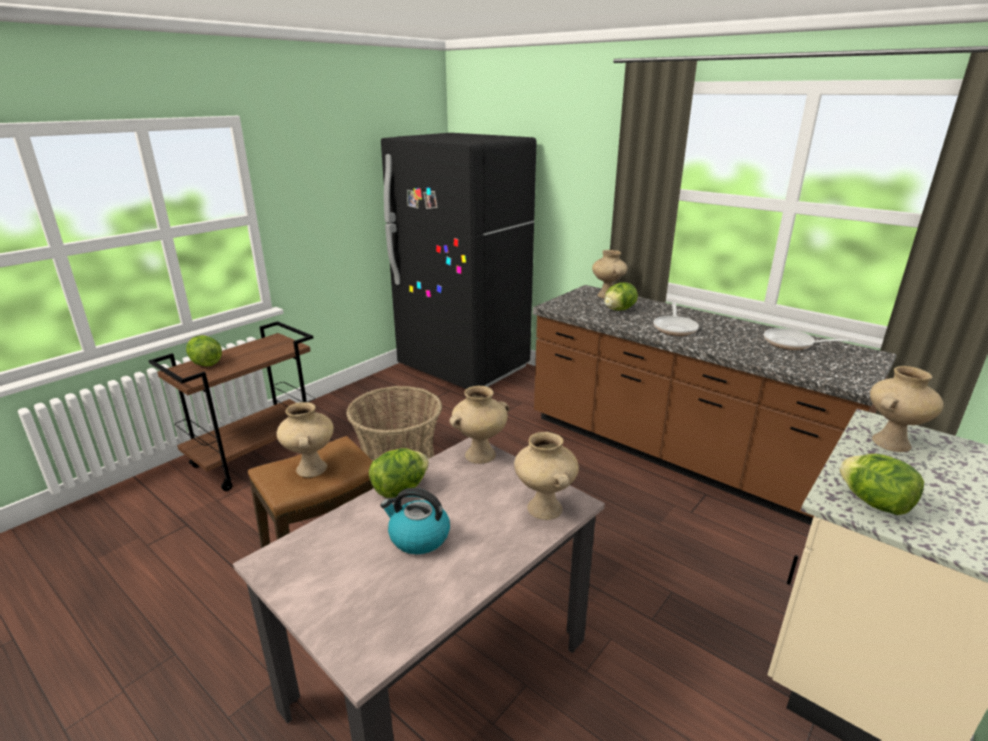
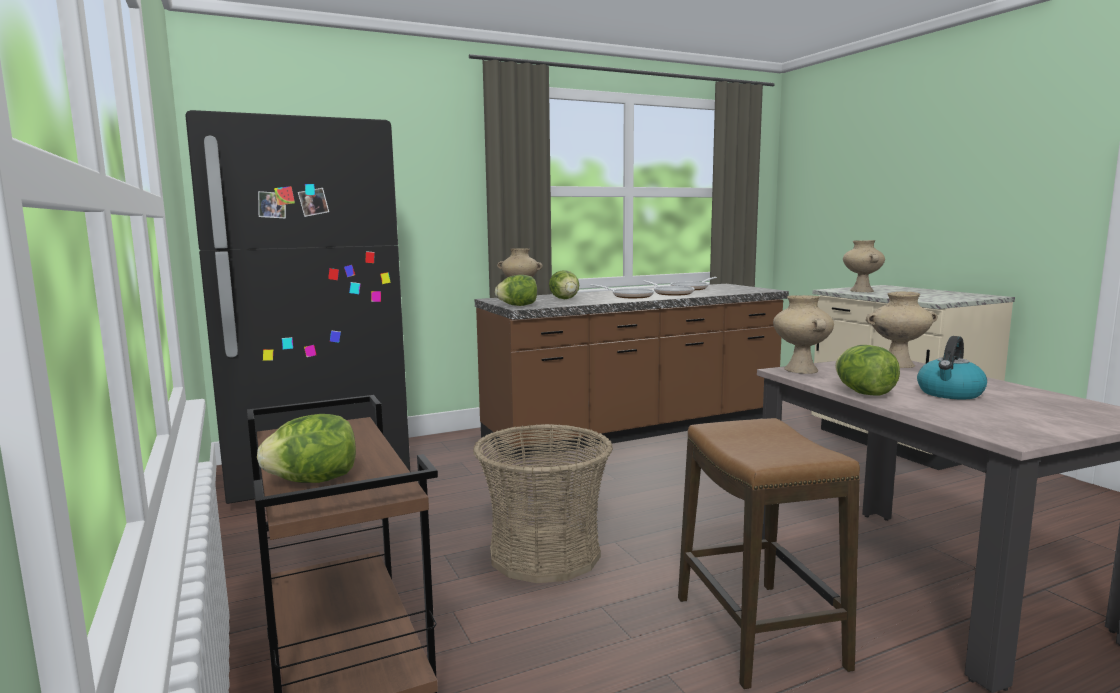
camera: 65 degrees left, 15 degrees down
beige vase [277,402,334,478] -> none
lettuce [839,454,924,515] -> lettuce moved to [495,275,537,306]
none -> frying pan [643,281,694,296]

